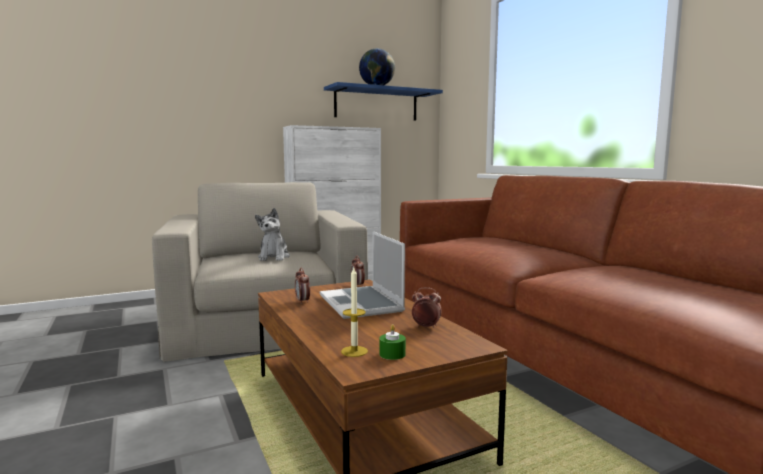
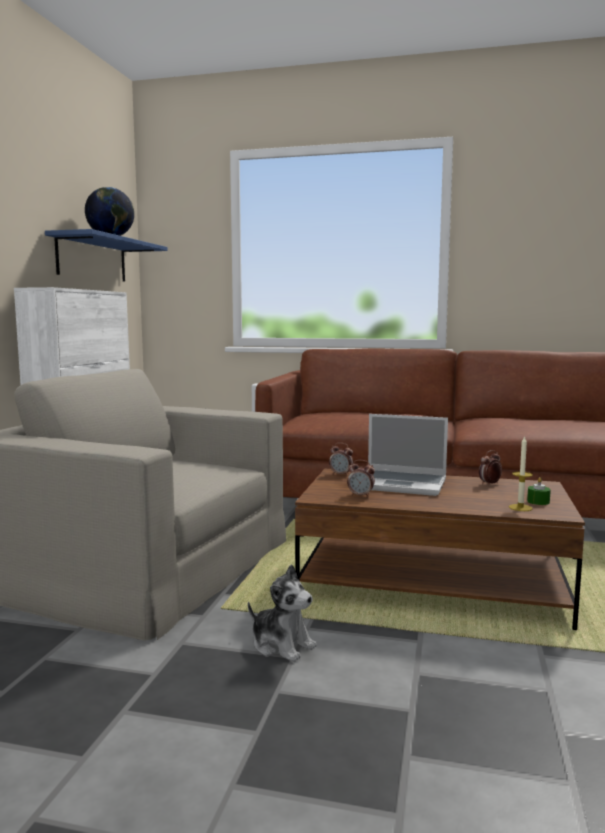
camera: 50 degrees left, 0 degrees up
plush toy [255,208,290,261] -> plush toy moved to [248,564,317,662]

